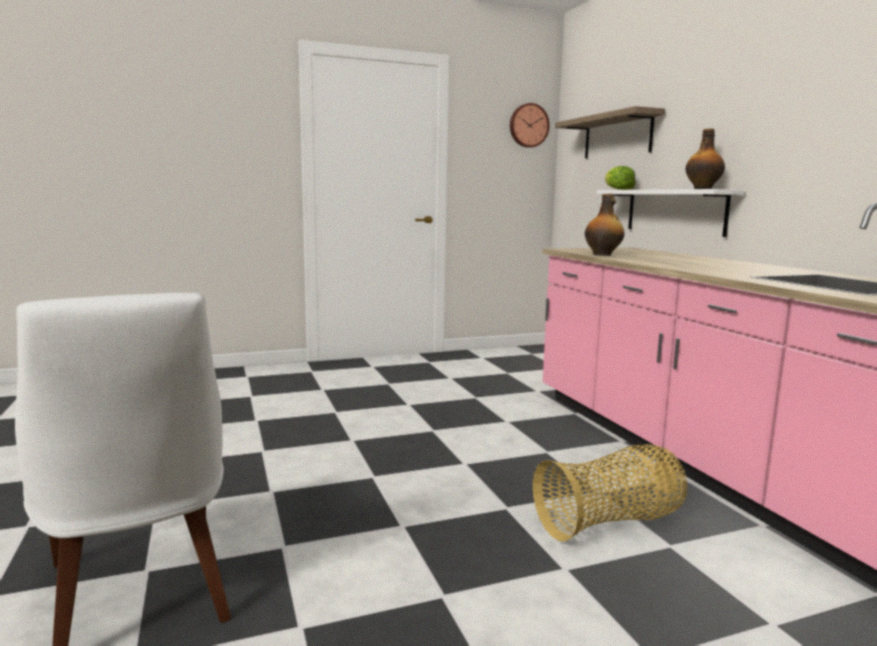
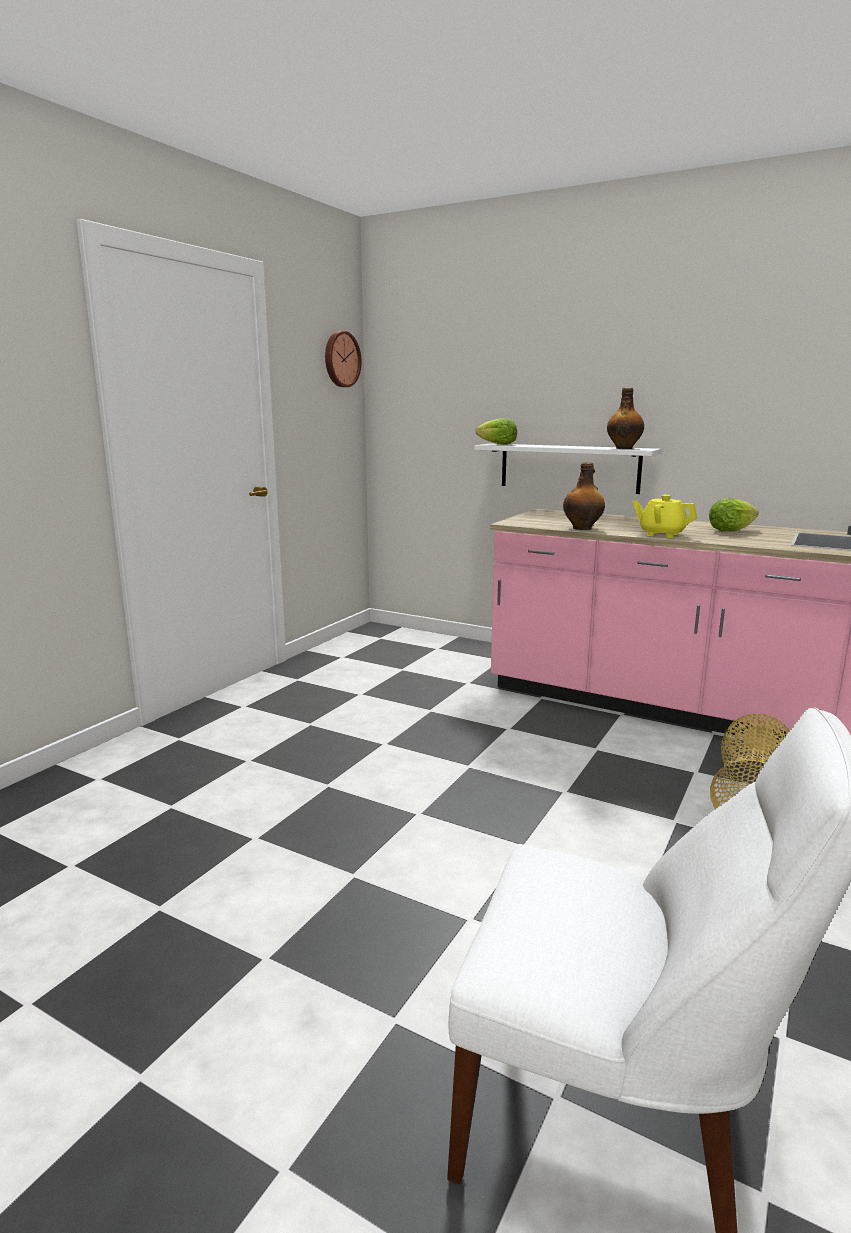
camera: 40 degrees left, 5 degrees up
shelf [555,106,665,158] -> none
none -> yellow teapot [632,495,697,538]
none -> lettuce [709,498,759,531]

